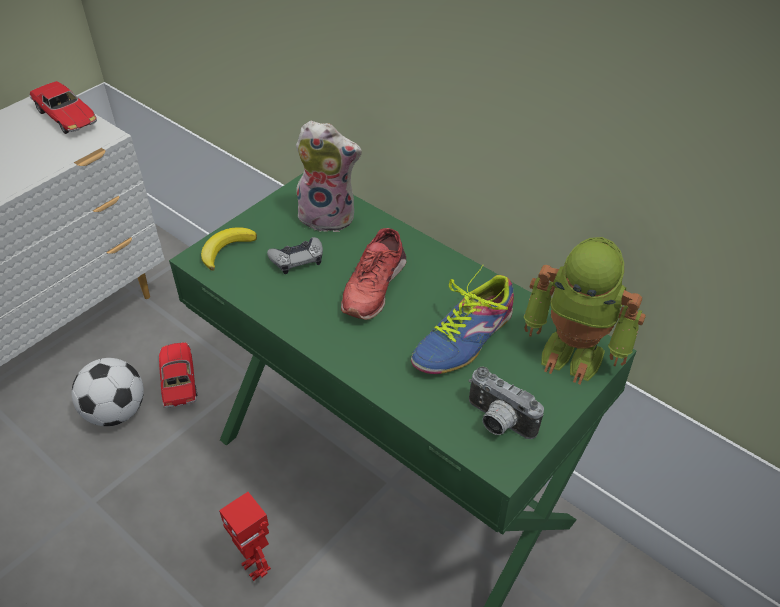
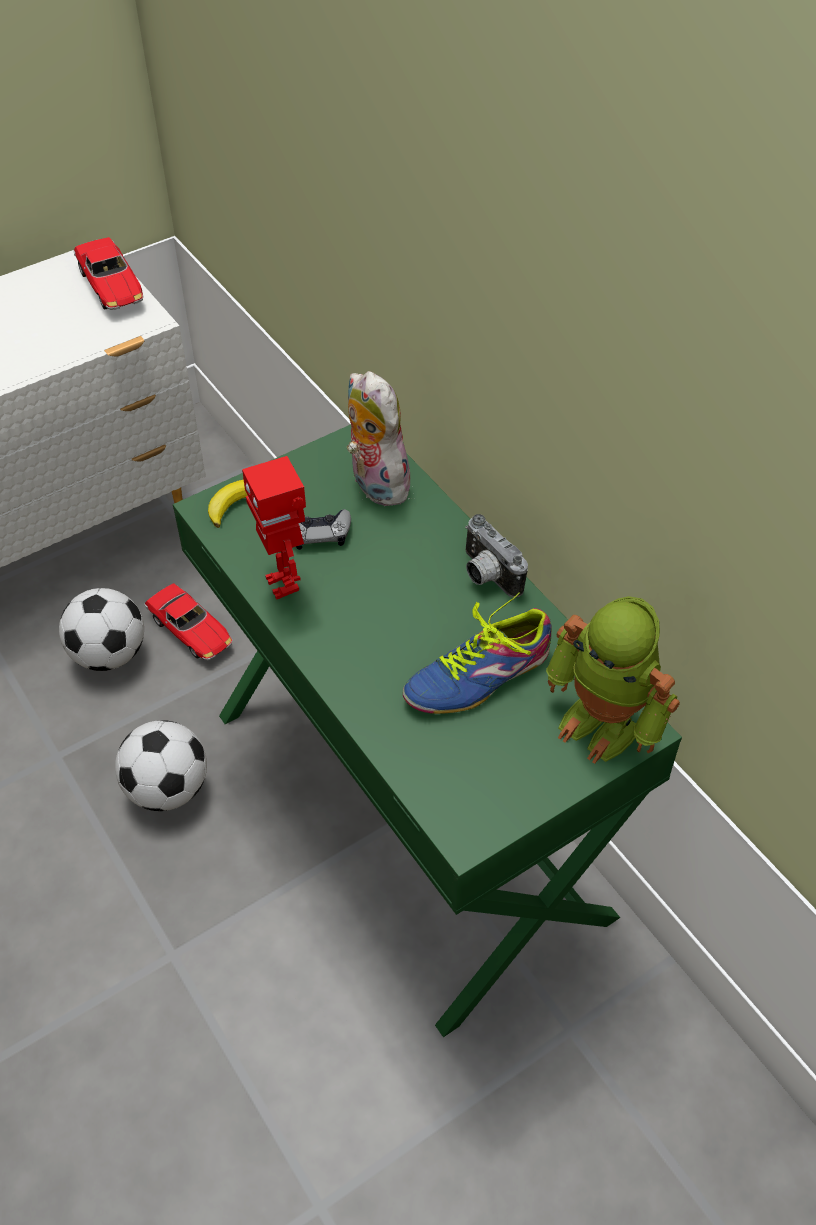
camera: 15 degrees right, 5 degrees up
toy car [159,342,197,408] -> toy car turned 135 degrees clockwise [144,583,233,660]
toy robot [219,492,271,581] -> toy robot moved to [242,456,306,600]
plush toy [295,121,362,232] -> plush toy turned 150 degrees counterclockwise [347,371,410,506]
red shoe [341,228,406,320] -> none
camera [469,366,544,439] -> camera moved to [465,514,528,598]
none -> football [115,720,207,811]

